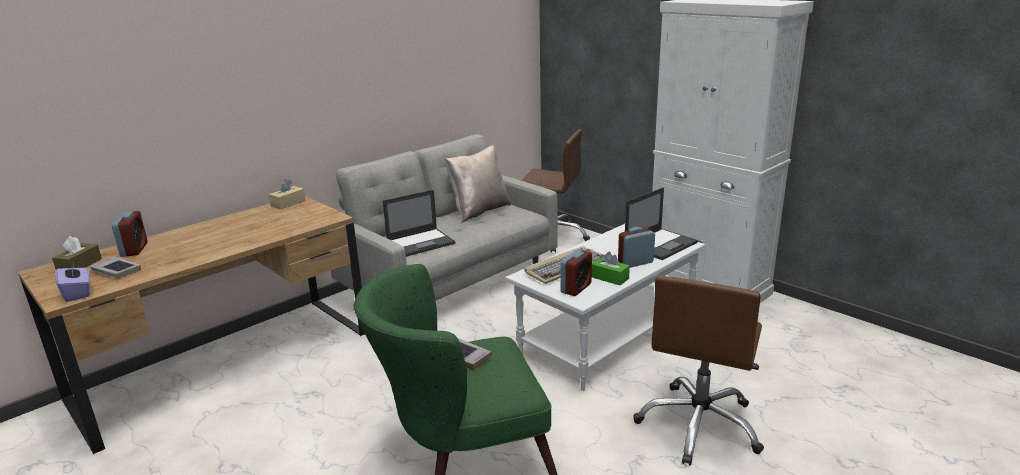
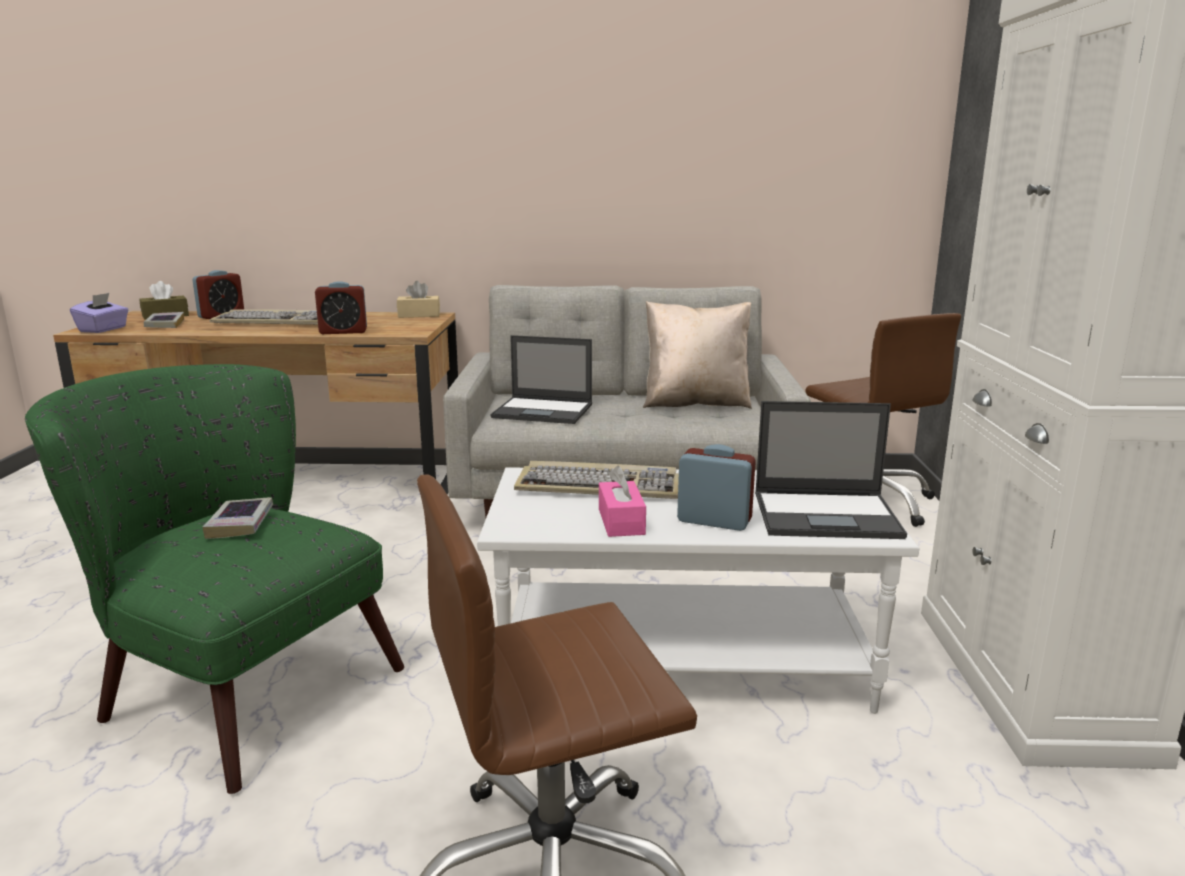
camera: 45 degrees right, 5 degrees down
alarm clock [560,249,592,296] -> alarm clock moved to [315,281,367,334]
green tissue box [592,251,630,285] -> pink tissue box [599,466,646,537]
none -> keyboard [210,309,318,325]

